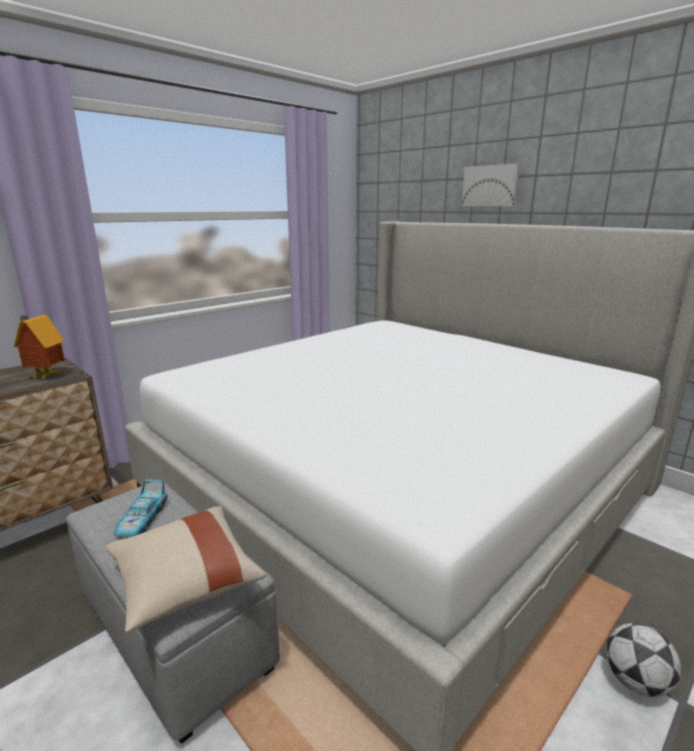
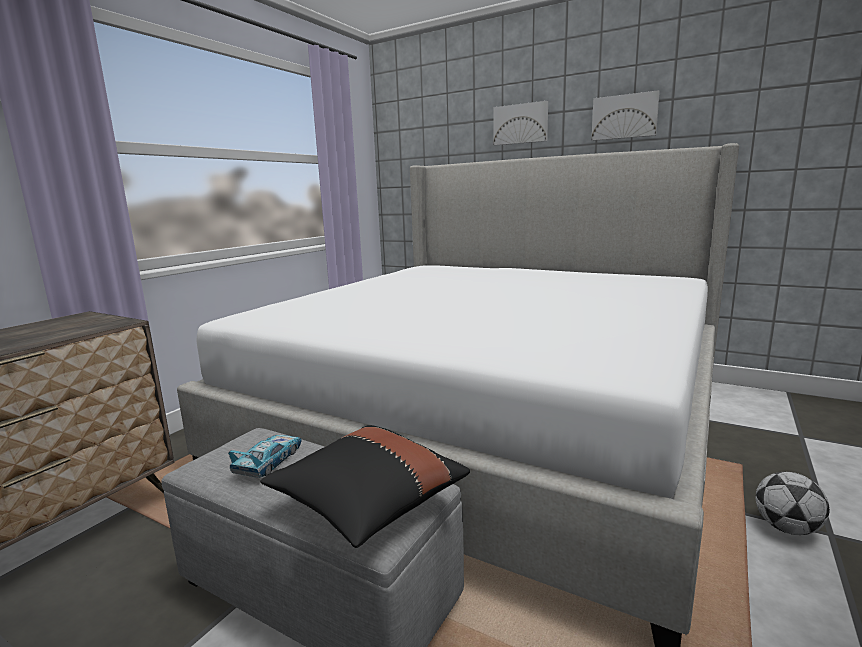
camera: 15 degrees left, 5 degrees down
toy house [14,315,65,380] -> none
beige pillow [106,506,266,633] -> black pillow [260,425,470,548]
toy car [114,479,168,537] -> toy car turned 150 degrees counterclockwise [228,435,302,478]
none -> picture [592,90,660,141]

